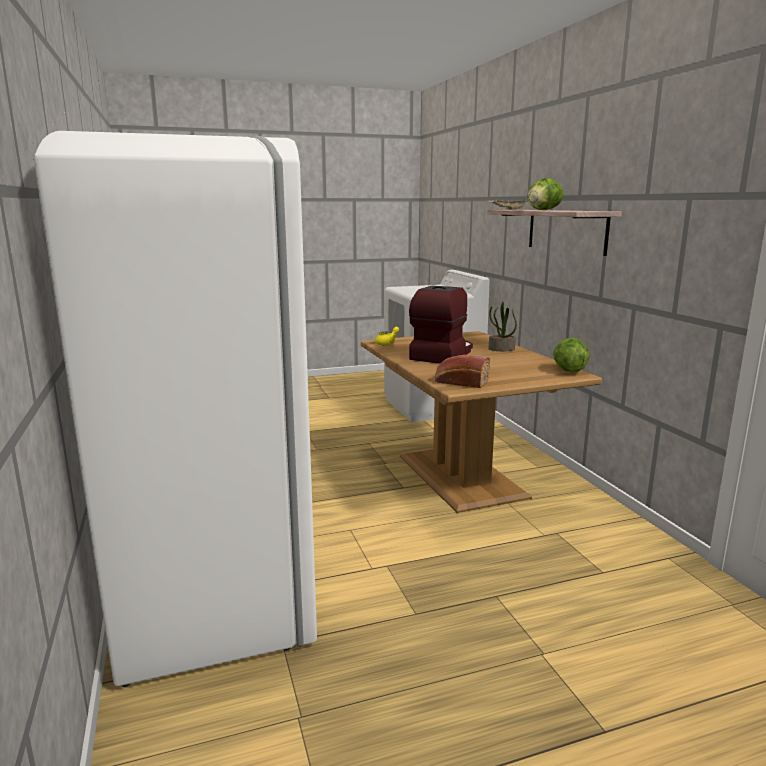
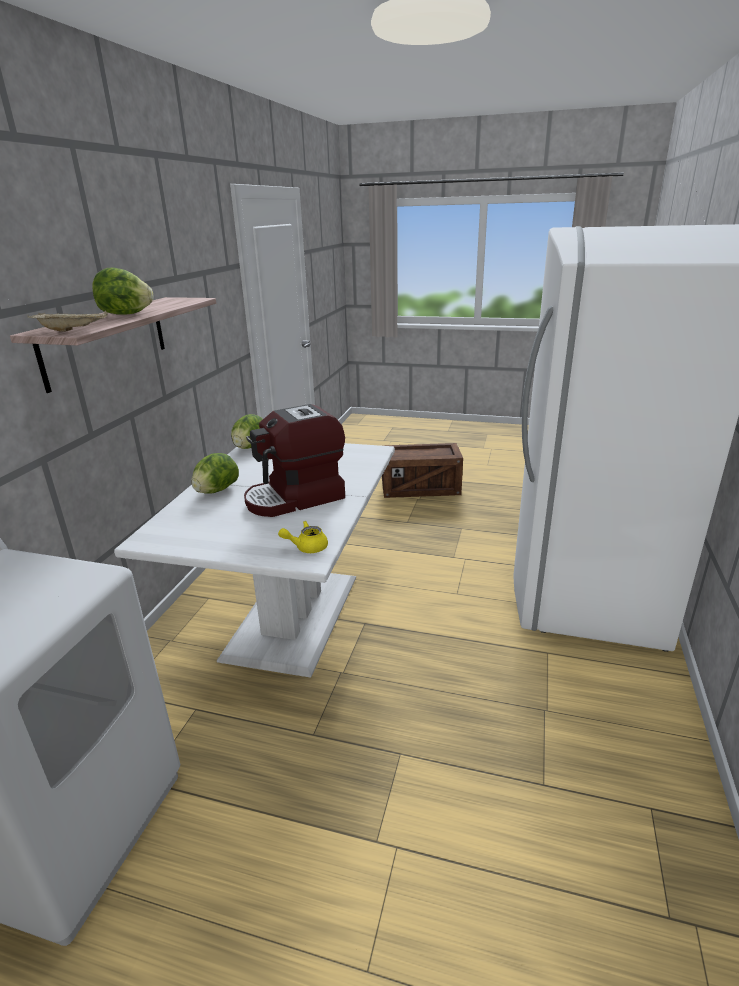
camera: 145 degrees left, 10 degrees up
brown dining table [361,331,602,513] -> white dining table [114,443,395,678]
bread [434,355,490,388] -> none
potted plant [489,302,517,351] -> lettuce [191,453,239,494]
none -> crate [382,443,463,498]

